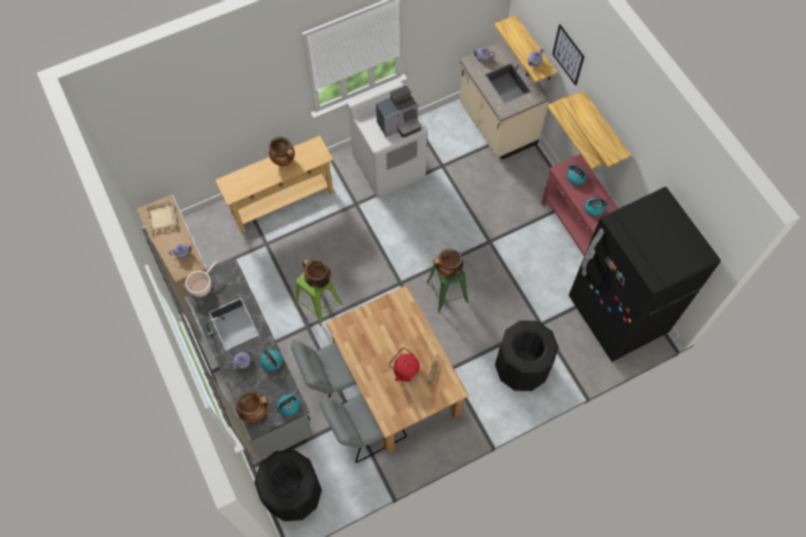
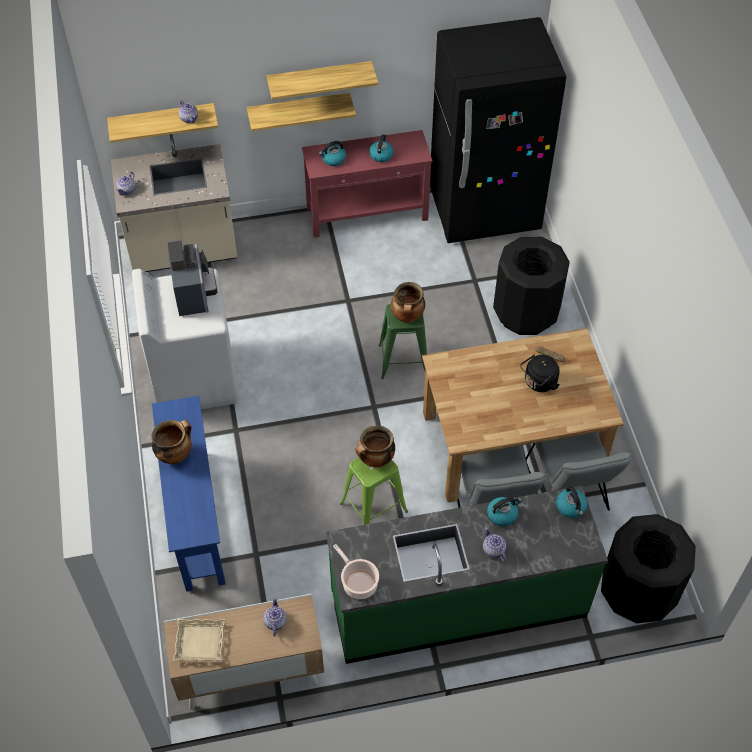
camera: 75 degrees left, 10 degrees down
grey counter [181,258,313,460] -> green counter [326,486,608,664]
beige console table [215,136,334,233] -> blue console table [152,396,226,592]
cooking pot [236,391,268,423] -> none
red kettle [389,348,420,382] -> black kettle [520,354,560,392]
picture [552,24,585,86] -> none

